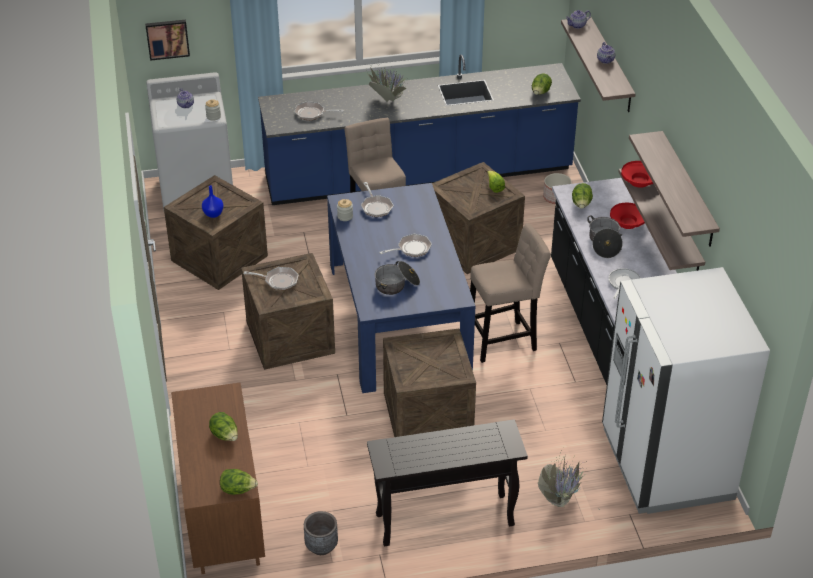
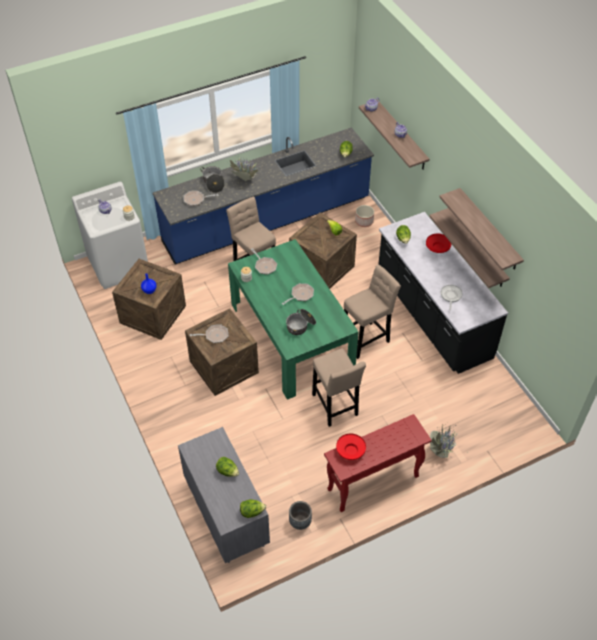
camera: 15 degrees left, 10 degrees up
picture [145,19,190,61] -> none
brown dresser [171,382,265,574] -> grey dresser [178,427,270,563]
blue dining table [327,183,475,393] -> green dining table [228,239,359,400]
black console table [367,419,528,546] -> red console table [324,414,432,512]
crate [383,329,476,437] -> beige stool [312,348,366,427]
cooking pot [587,215,623,258] -> cooking pot moved to [200,166,225,193]
white fridge [602,267,770,514] -> none
red bowl [621,161,653,188] -> red bowl moved to [336,433,366,460]

